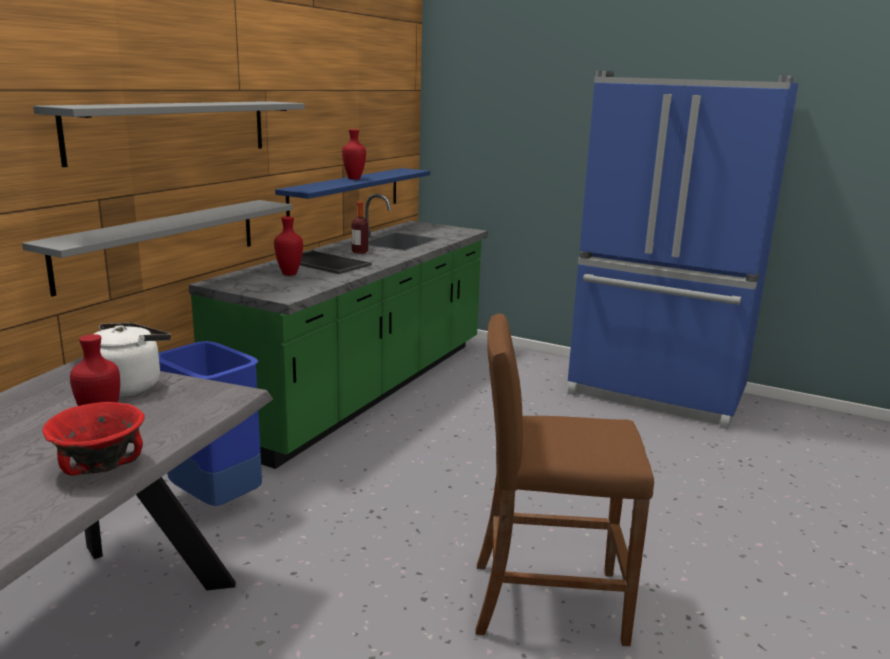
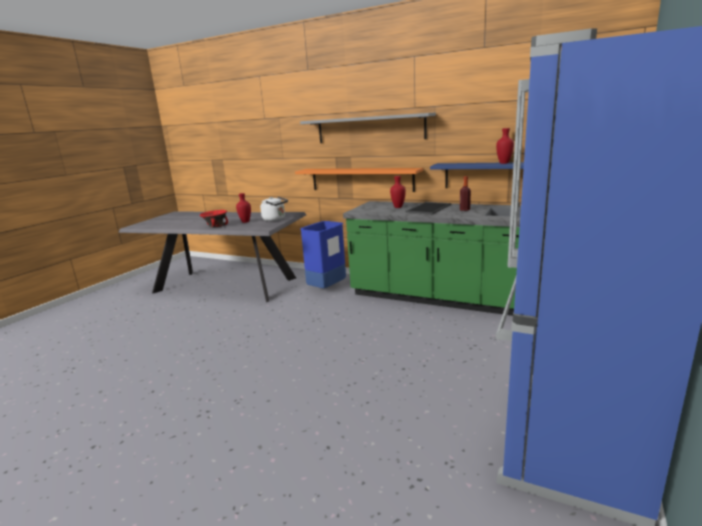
camera: 90 degrees right, 0 degrees up
grey shelf [22,200,293,297] -> orange shelf [295,168,423,192]
brown stool [475,314,654,646] -> none

